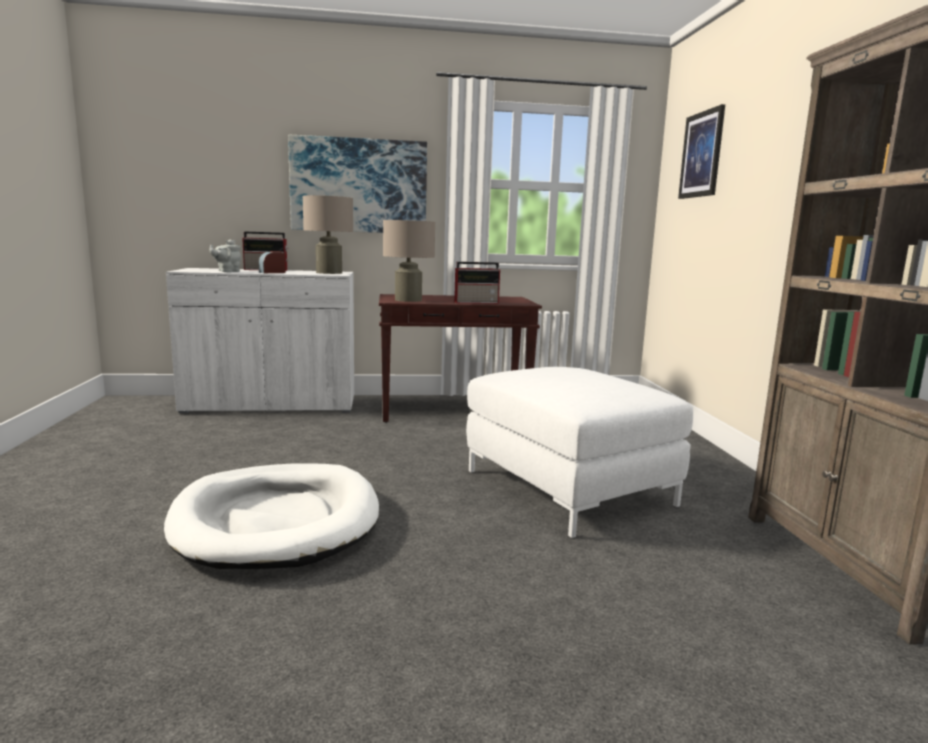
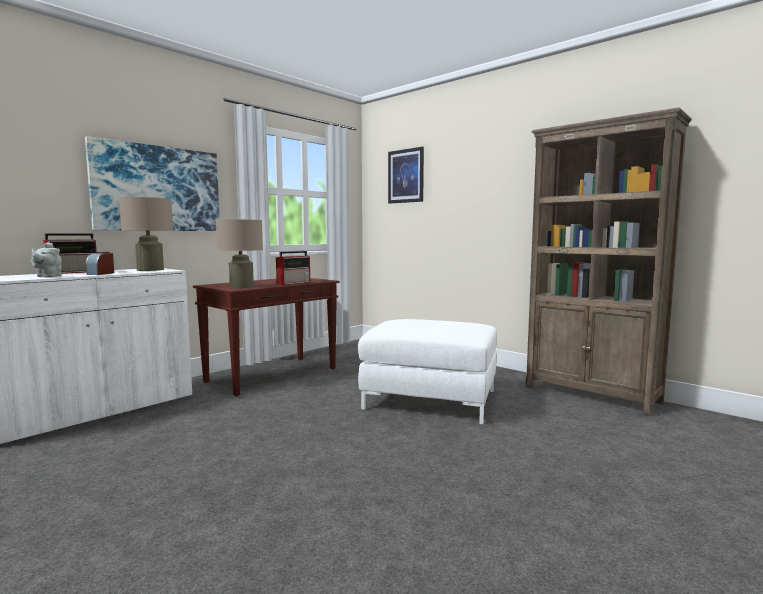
camera: 40 degrees left, 5 degrees down
white dog bed [164,463,379,569] -> none

